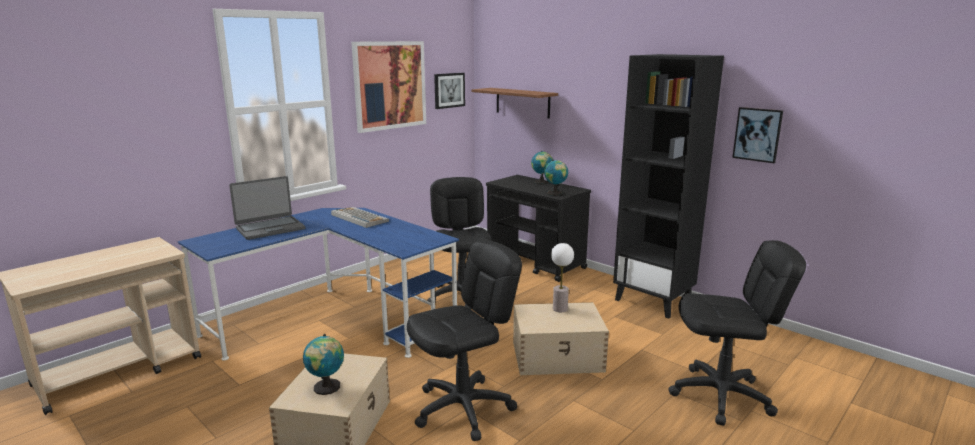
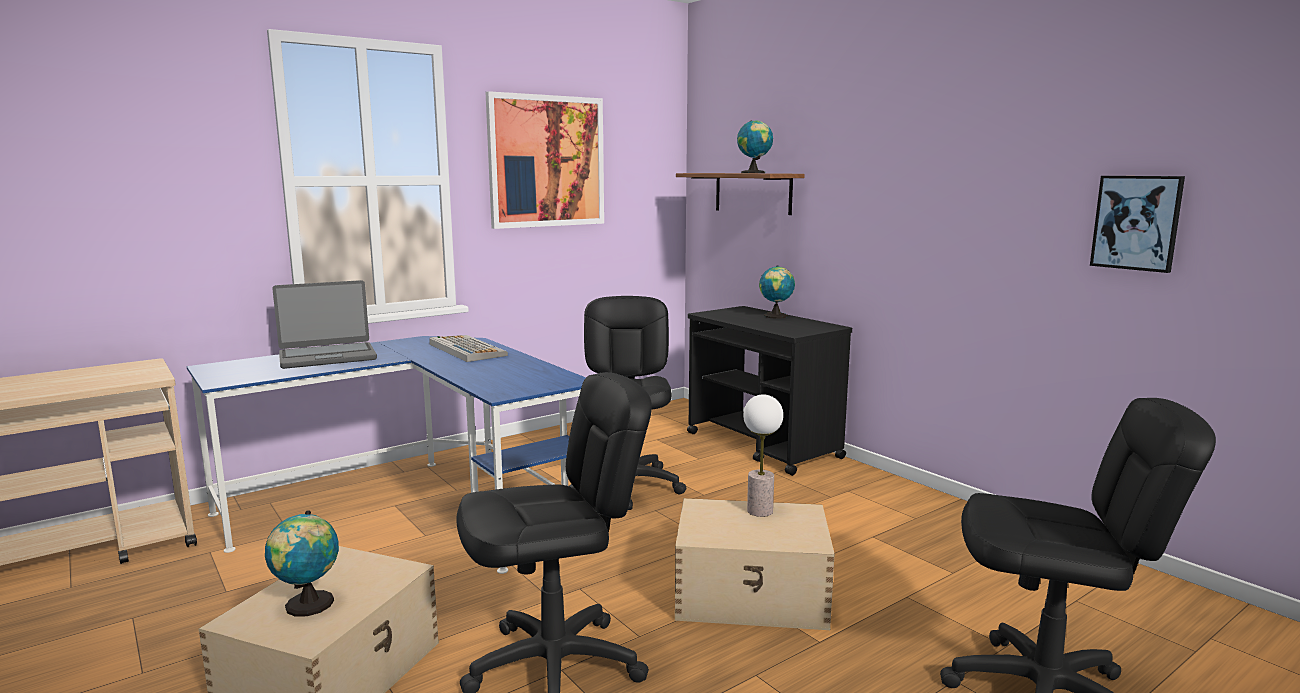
camera: 10 degrees right, 5 degrees down
picture [434,73,465,109] -> none
globe [544,160,568,196] -> globe moved to [737,120,773,173]
black bookcase [613,54,724,319] -> none

